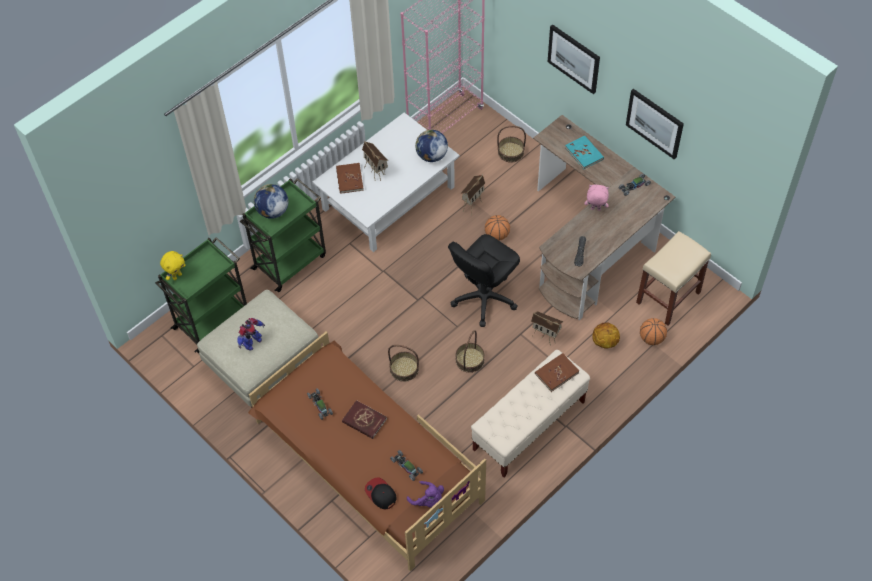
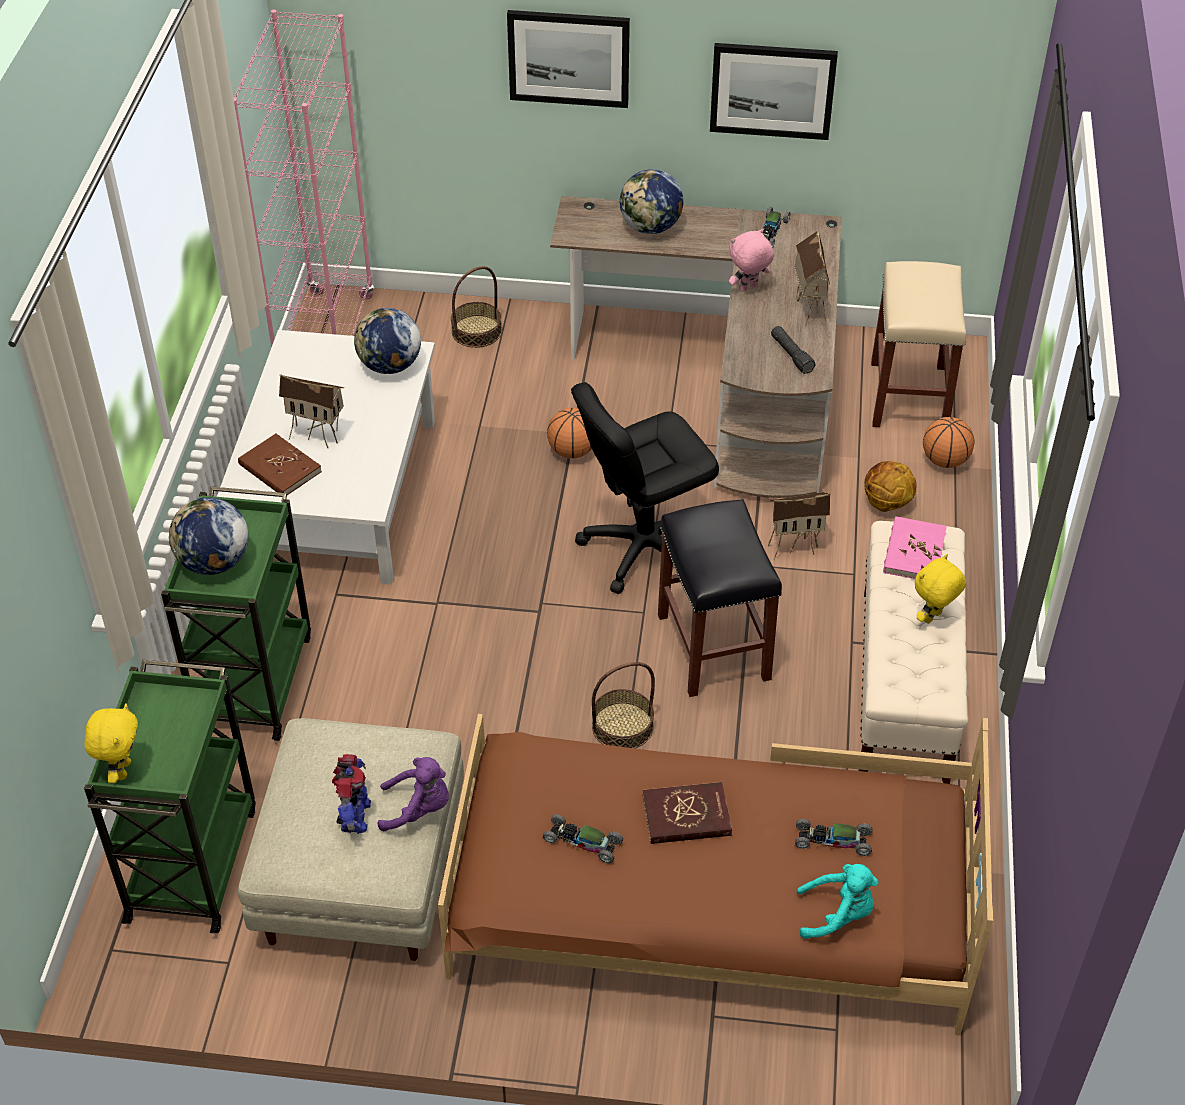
camera: 40 degrees left, 10 degrees down
cap [365,477,396,509] -> turquoise plush toy [797,864,879,939]
purple plush toy [407,481,444,508] -> purple plush toy moved to [377,757,449,831]
black office chair [448,234,520,327] -> black office chair turned 60 degrees clockwise [571,382,719,594]
basket [455,330,485,373] -> black stool [658,499,782,697]
toy house [460,175,485,214] -> toy house moved to [795,230,830,326]
brown book [535,353,579,392] -> pink book [883,516,947,579]
turquoise book [565,135,604,169] -> globe [620,169,684,234]
none -> yellow plush toy [914,554,966,624]

